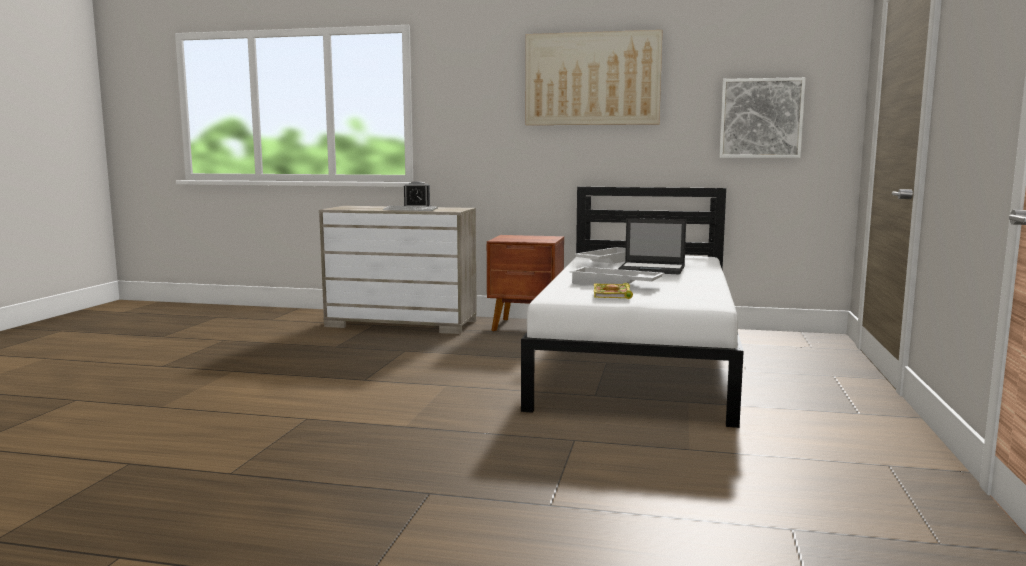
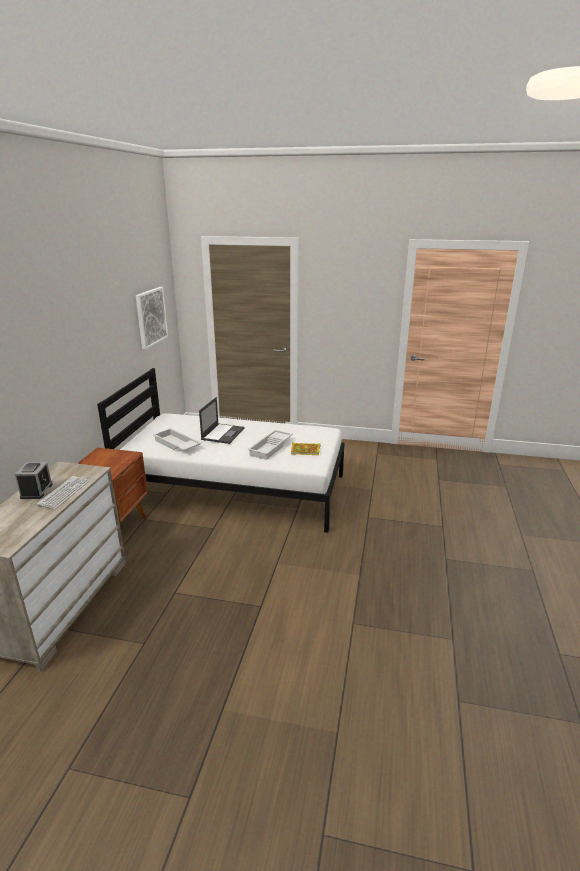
camera: 90 degrees left, 15 degrees up
picture [526,30,663,125] -> none

